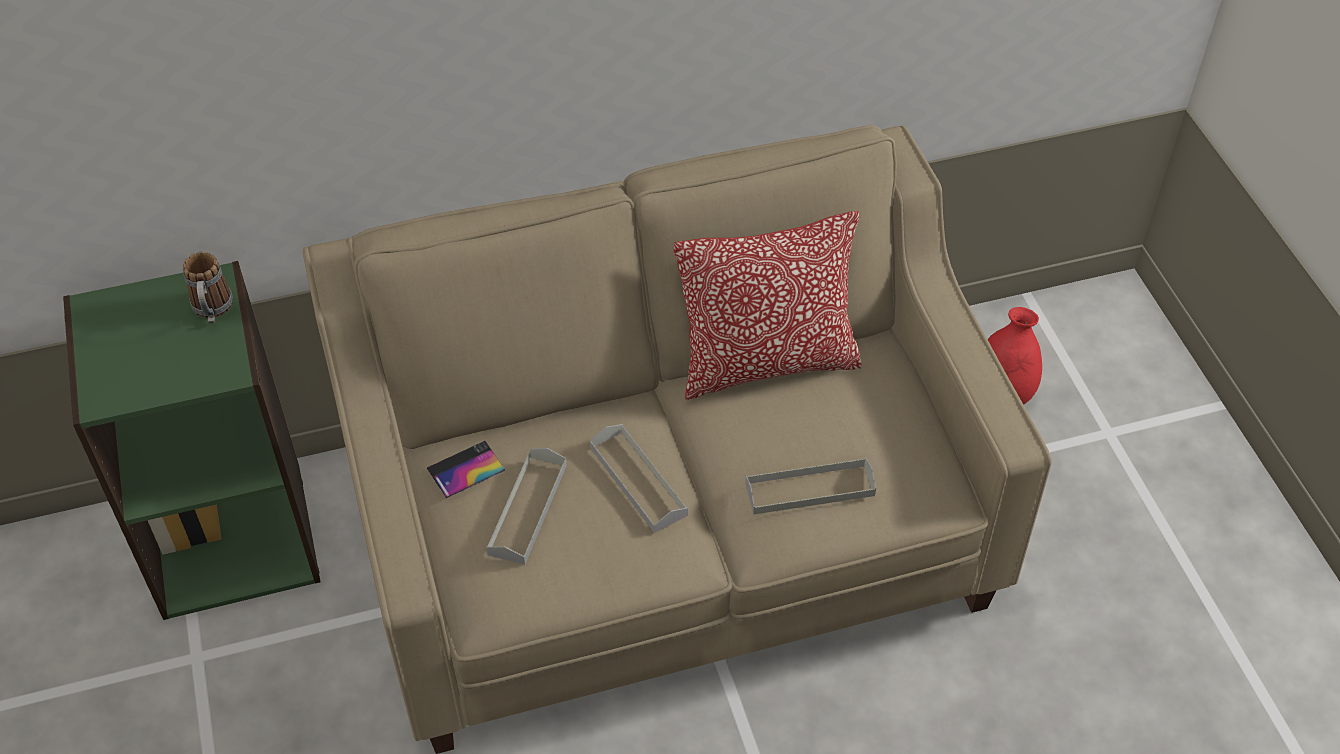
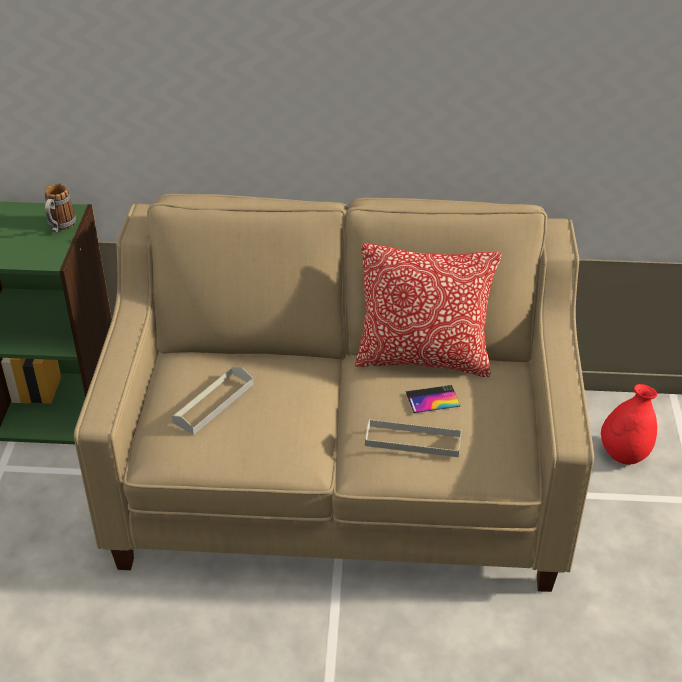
camera: 20 degrees right, 10 degrees down
phone [427,441,505,498] -> phone moved to [406,385,461,413]
grey tray [590,424,688,533] -> none

